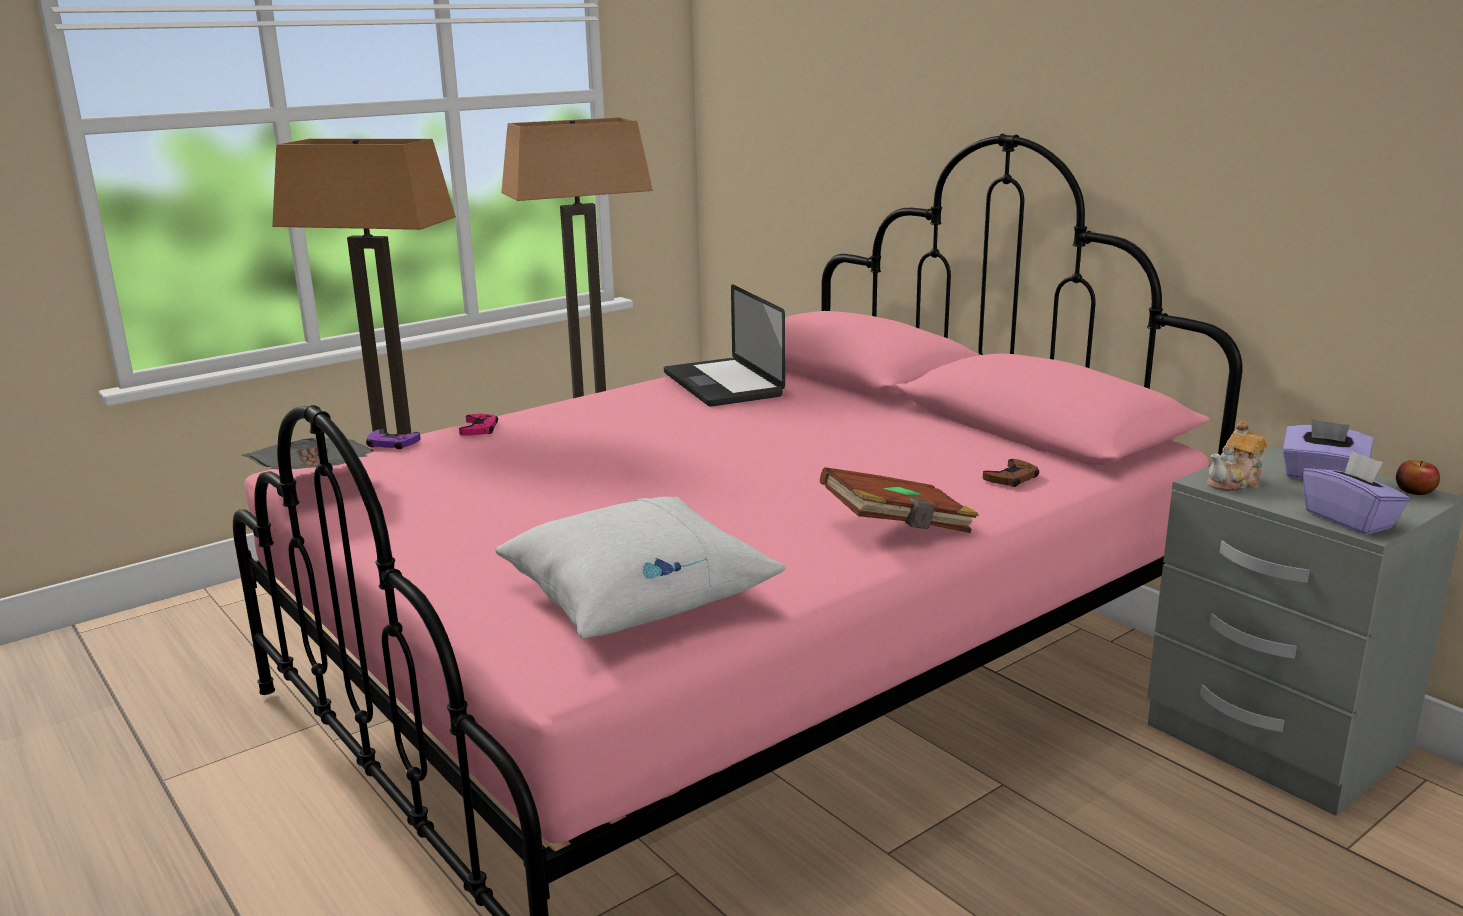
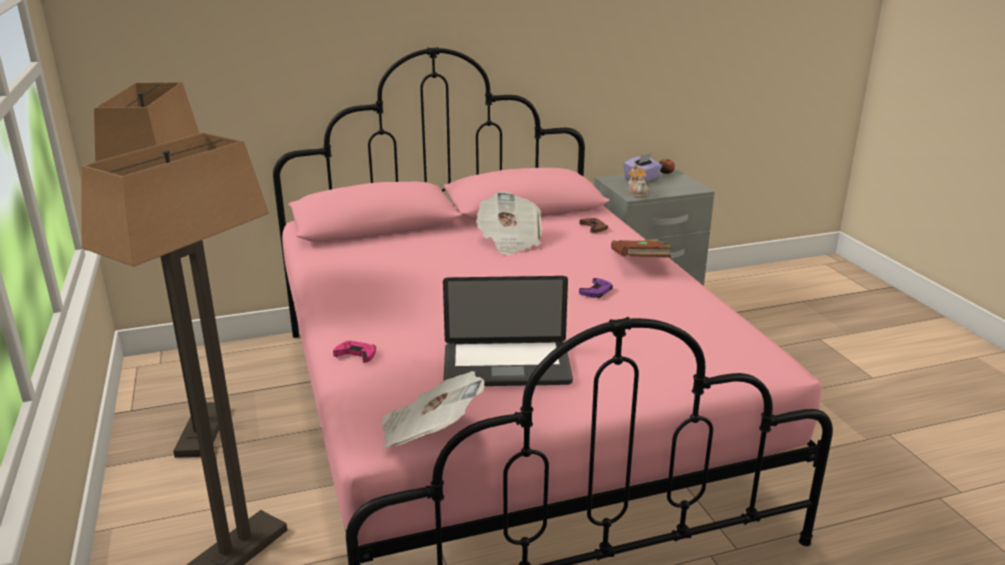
camera: 70 degrees left, 5 degrees up
purple game controller [366,429,421,449] -> purple game controller moved to [579,278,613,298]
grey pillow [495,497,786,639] -> none
laptop [664,284,785,407] -> laptop moved to [443,276,573,386]
purple tissue box [1302,451,1410,535] -> none
none -> newspaper [476,191,542,255]

